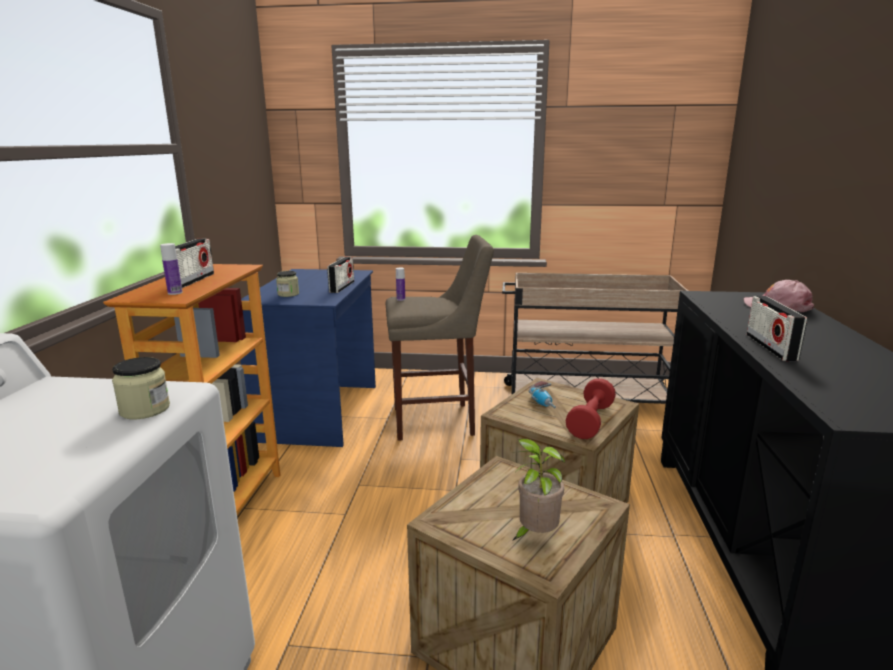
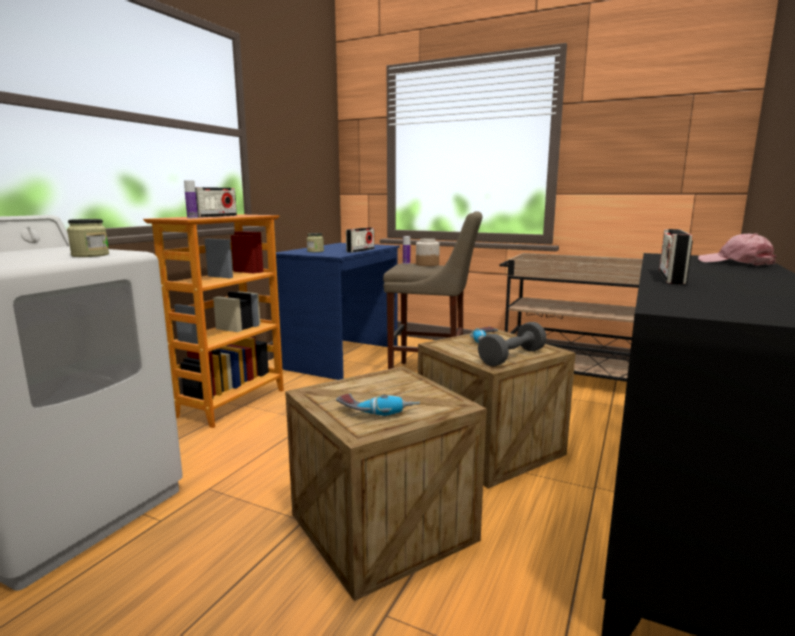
camera: 20 degrees right, 5 degrees down
potted plant [511,438,565,541] -> power drill [336,394,420,416]
red dumbbell [565,378,616,439] -> grey dumbbell [478,322,547,366]
none -> jar [416,238,440,266]

